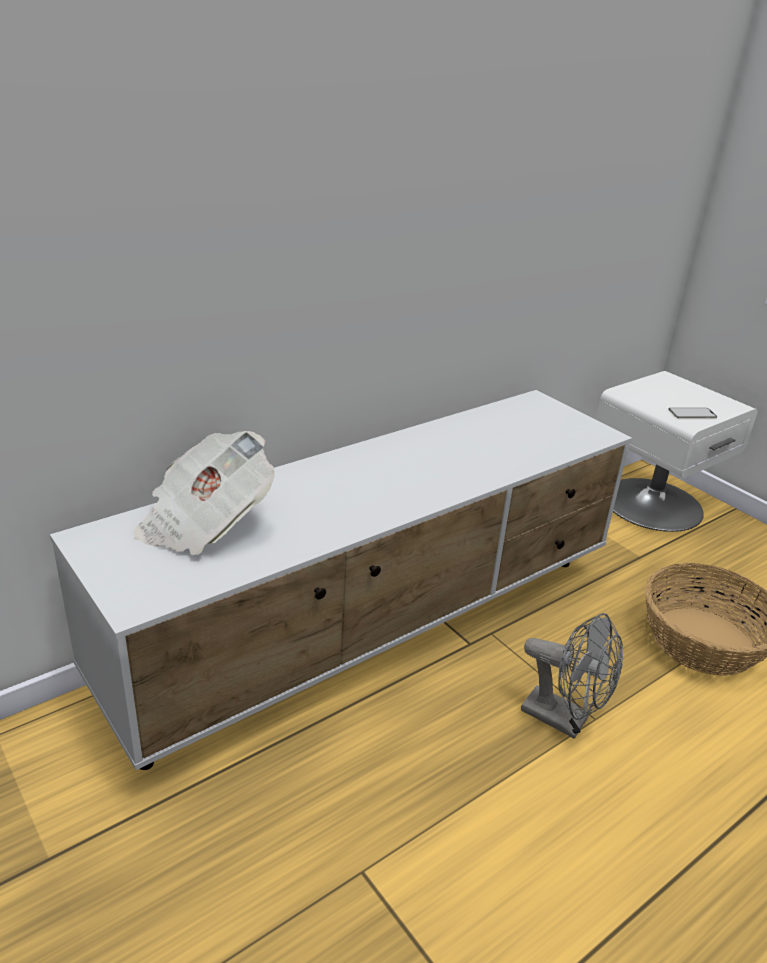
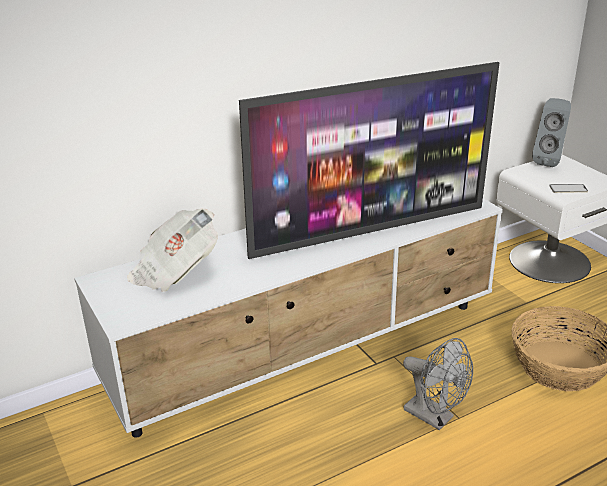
camera: 10 degrees right, 0 degrees up
none -> television [239,62,500,259]
none -> grey speaker [532,98,571,167]

